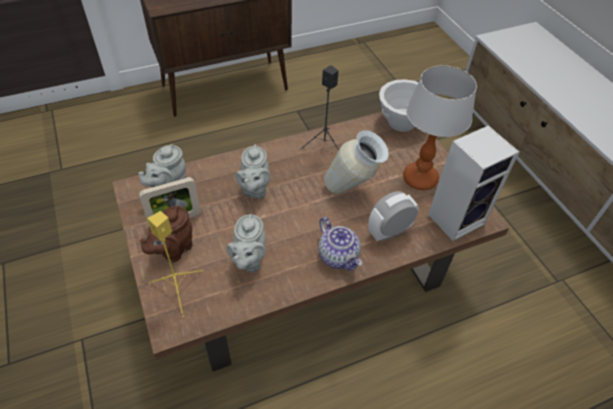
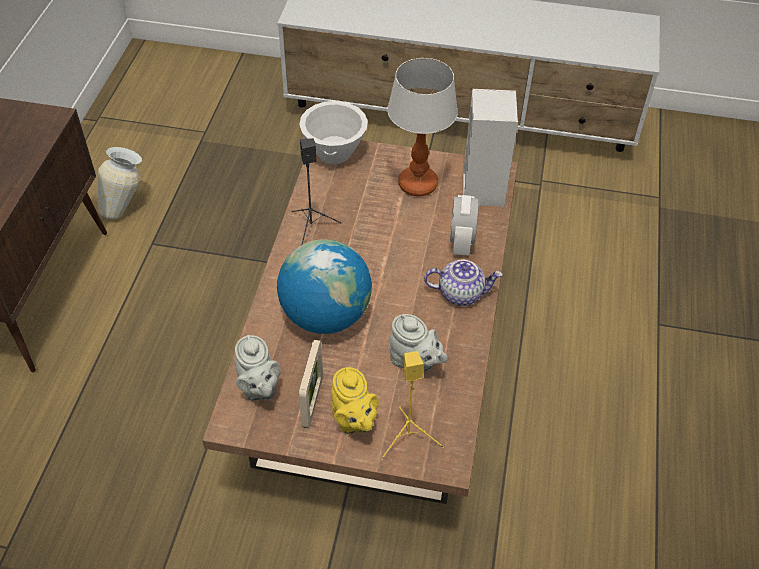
camera: 55 degrees left, 0 degrees up
brown teapot [140,206,192,262] -> yellow teapot [331,367,379,434]
grey teapot [235,144,271,199] -> globe [277,239,372,334]
vase [324,130,389,194] -> vase moved to [98,147,142,219]

